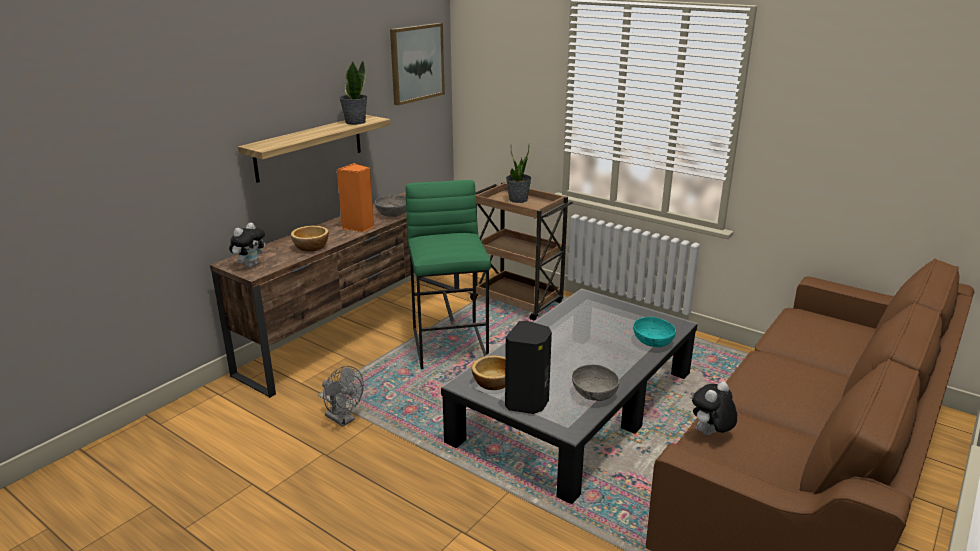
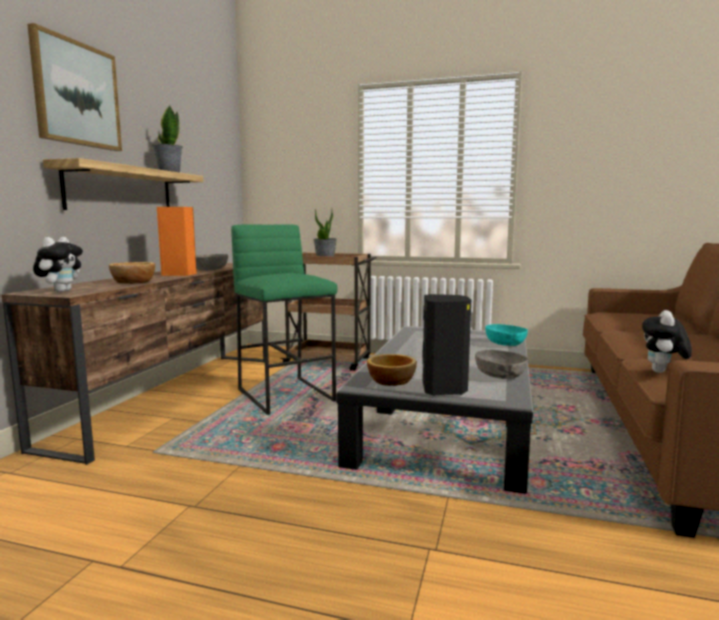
camera: 20 degrees left, 15 degrees down
grey fan [322,366,364,427] -> none
picture [390,23,445,106] -> picture moved to [27,23,122,151]

